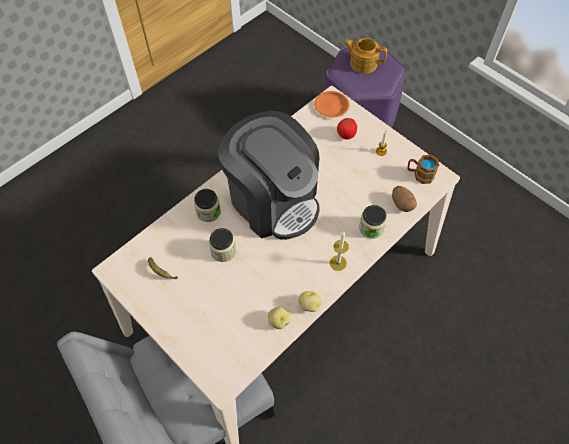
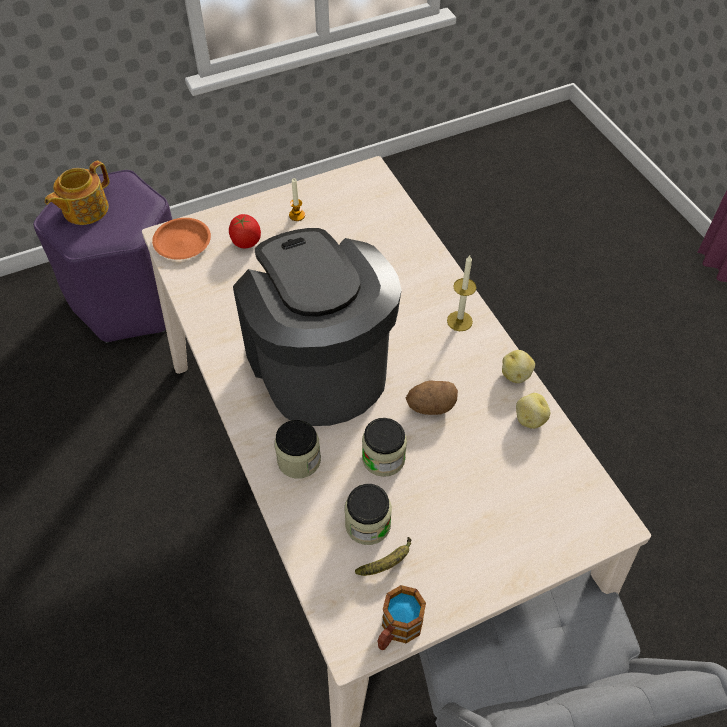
camera: 70 degrees left, 5 degrees down
coffee machine [218,111,320,240] -> coffee machine turned 90 degrees counterclockwise [233,228,402,426]
jar [359,205,387,239] -> jar moved to [345,484,392,545]
potato [392,186,417,212] -> potato moved to [406,380,458,415]
mug [407,155,439,184] -> mug moved to [378,585,426,650]

